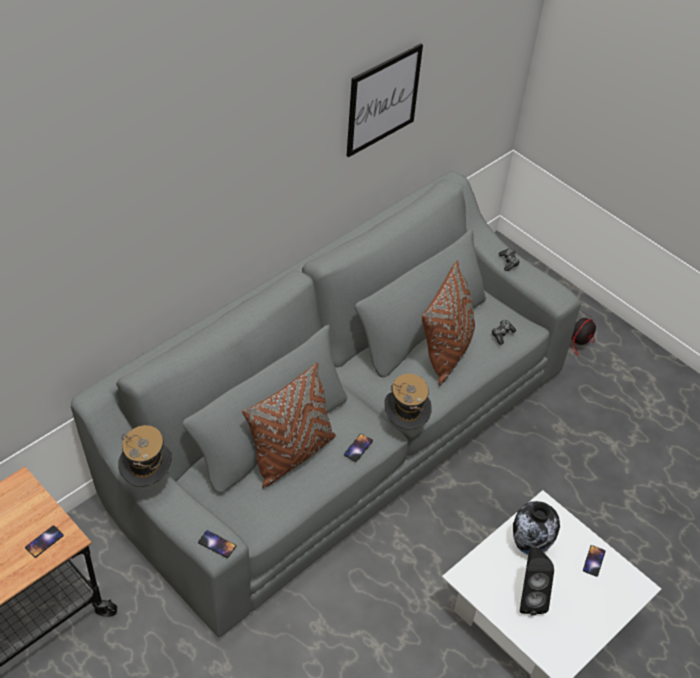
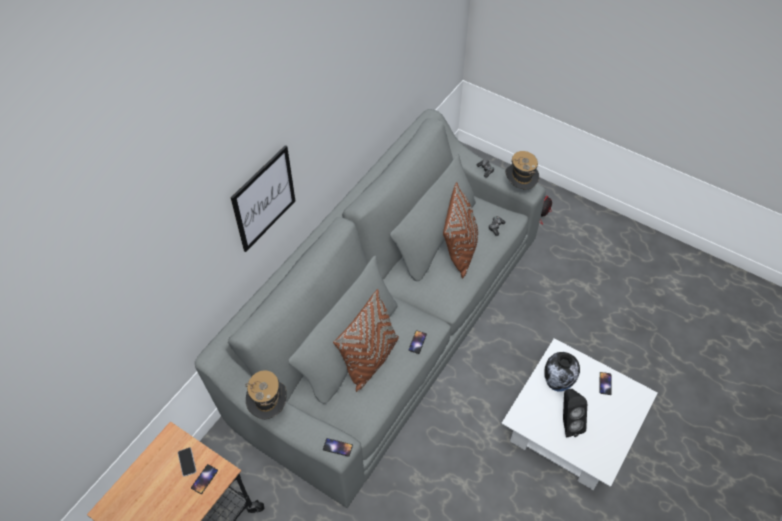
camera: 10 degrees left, 5 degrees up
picture [347,44,423,157] -> picture moved to [231,145,295,252]
hat [385,374,432,430] -> hat moved to [505,151,539,189]
none -> phone [178,448,196,477]

